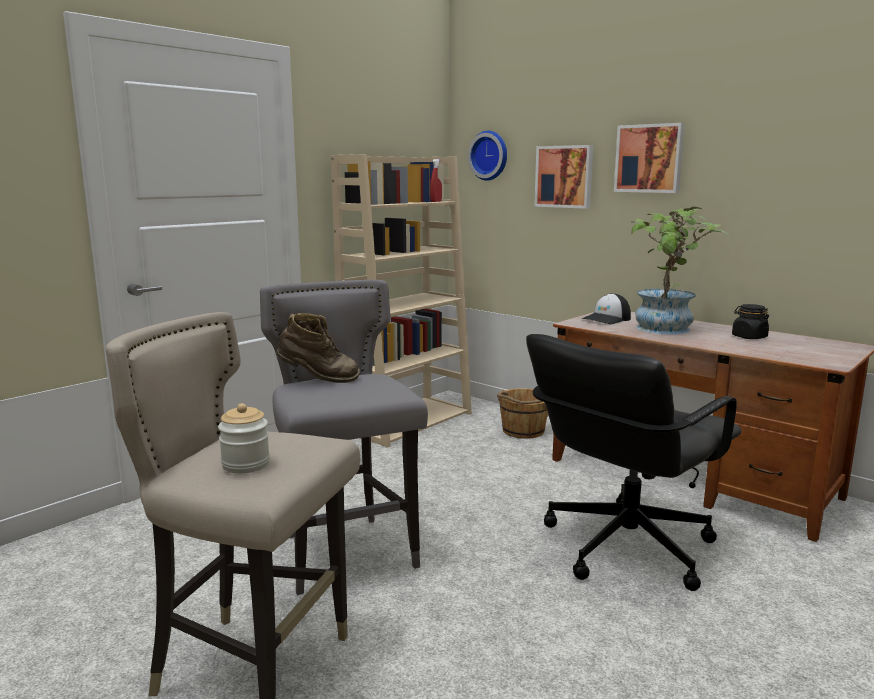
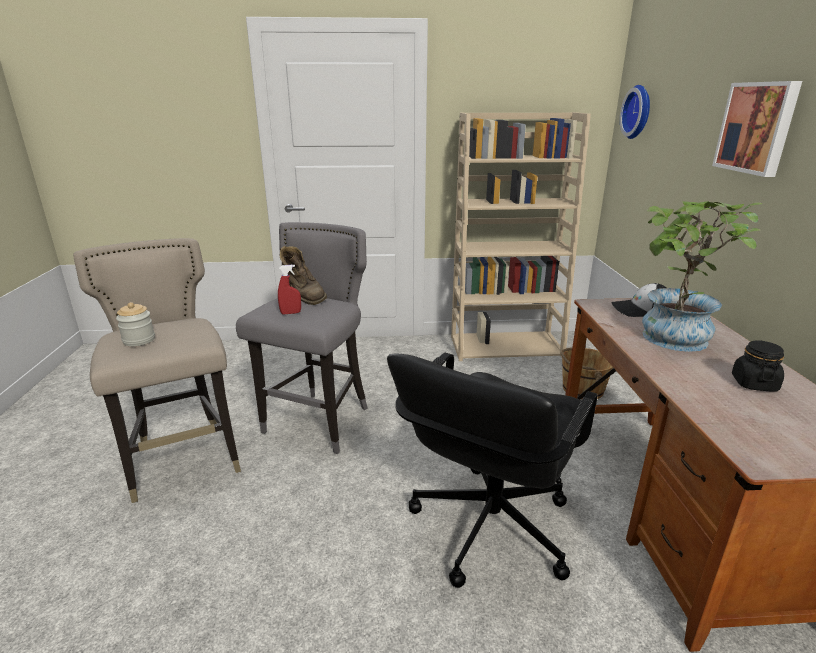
camera: 45 degrees right, 10 degrees up
red spray bottle [430,159,442,202] -> red spray bottle moved to [278,265,301,314]
black office chair [526,334,742,591] -> black office chair turned 60 degrees counterclockwise [387,353,598,588]
picture [534,145,593,209] -> none

